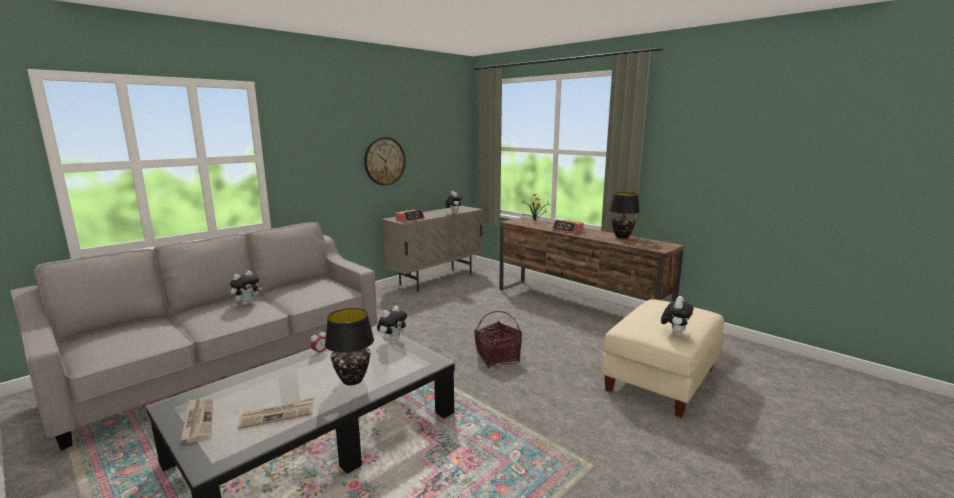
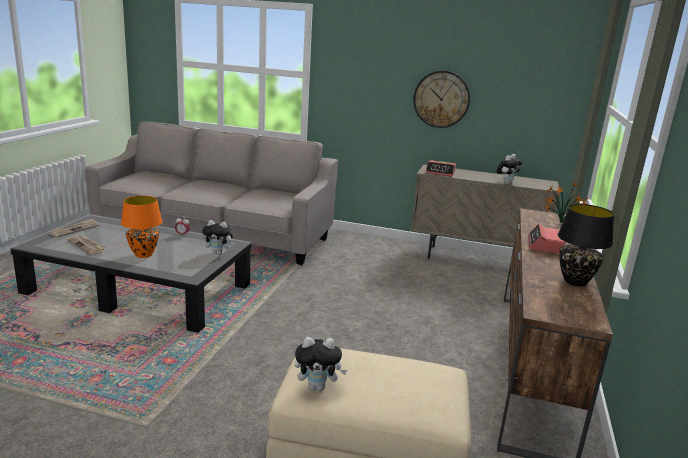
camera: 60 degrees right, 5 degrees up
plush toy [230,271,262,305] -> none
black table lamp [325,308,374,385] -> orange table lamp [121,196,162,258]
basket [474,311,522,368] -> none

